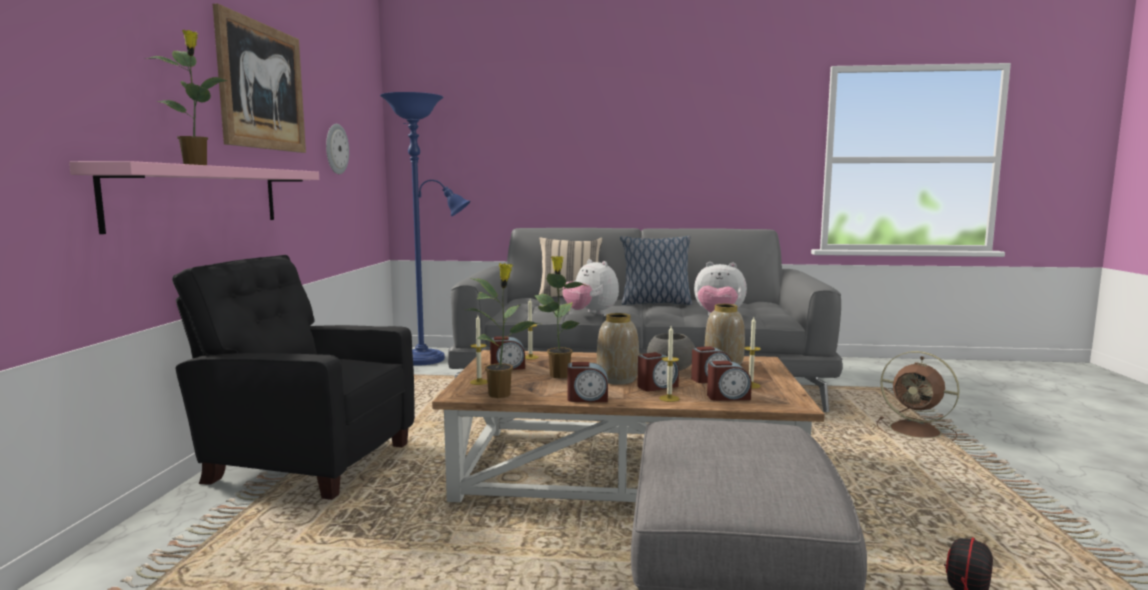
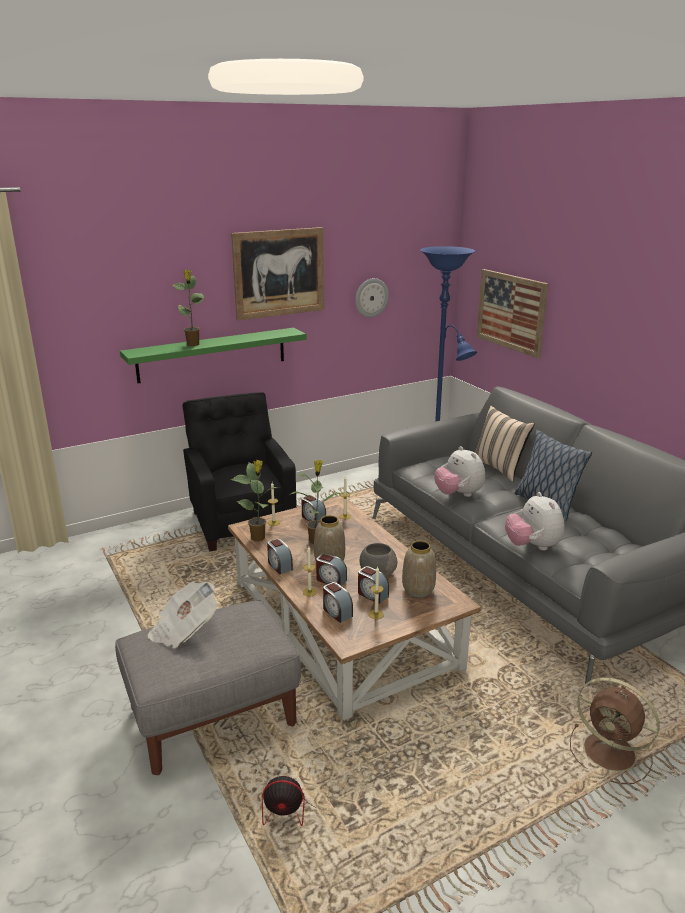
camera: 55 degrees right, 15 degrees up
pink shelf [69,161,319,234] -> green shelf [120,328,307,383]
plush toy [562,259,619,315] -> plush toy turned 45 degrees counterclockwise [434,446,485,497]
brown fan [876,351,960,441] -> brown fan turned 60 degrees counterclockwise [570,677,660,784]
none -> newspaper [148,582,217,648]
none -> picture [477,269,548,358]

